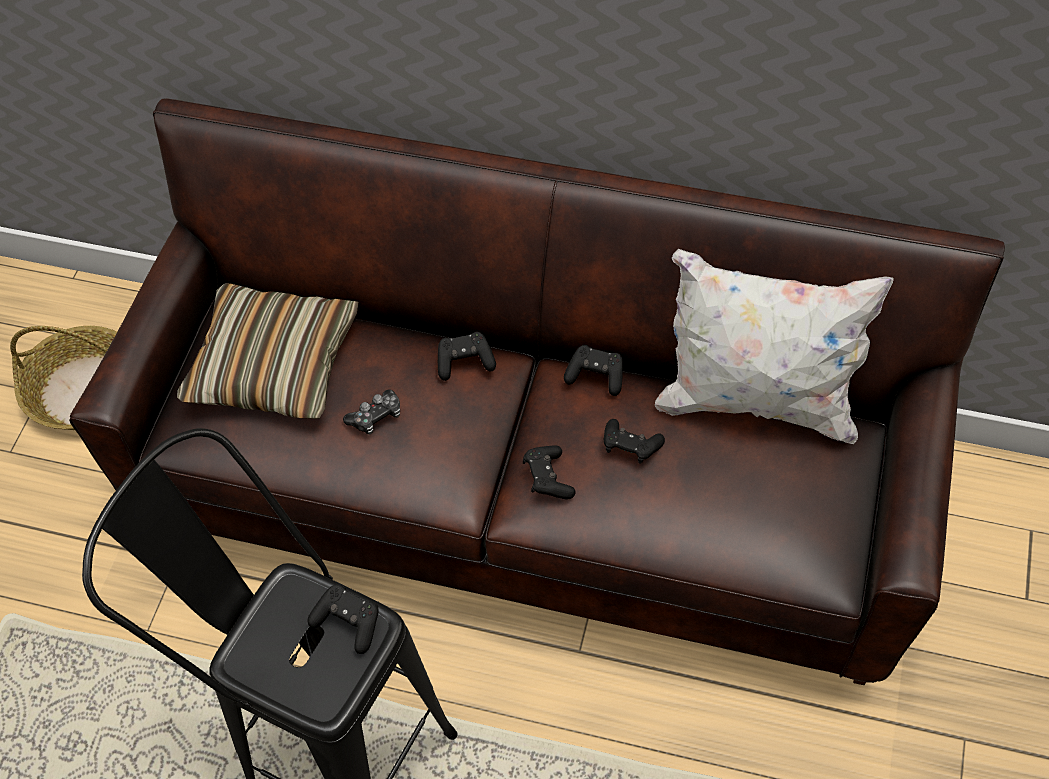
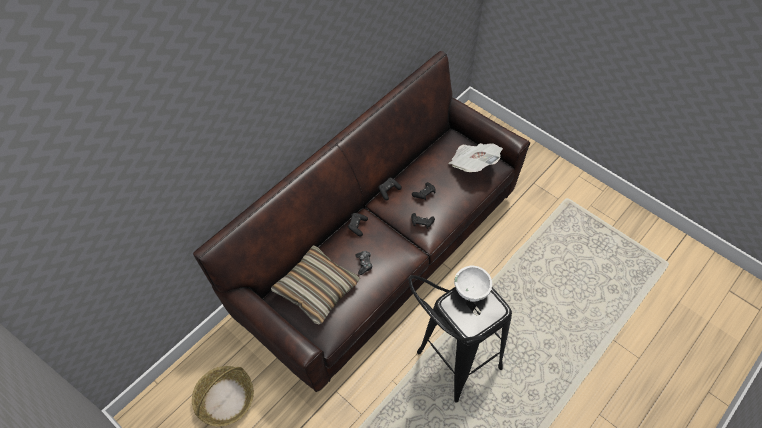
camera: 65 degrees left, 0 degrees up
black game controller [308,584,378,654] -> white bowl [454,265,492,302]
white pillow [655,249,893,444] -> none
none -> newspaper [449,143,503,172]

